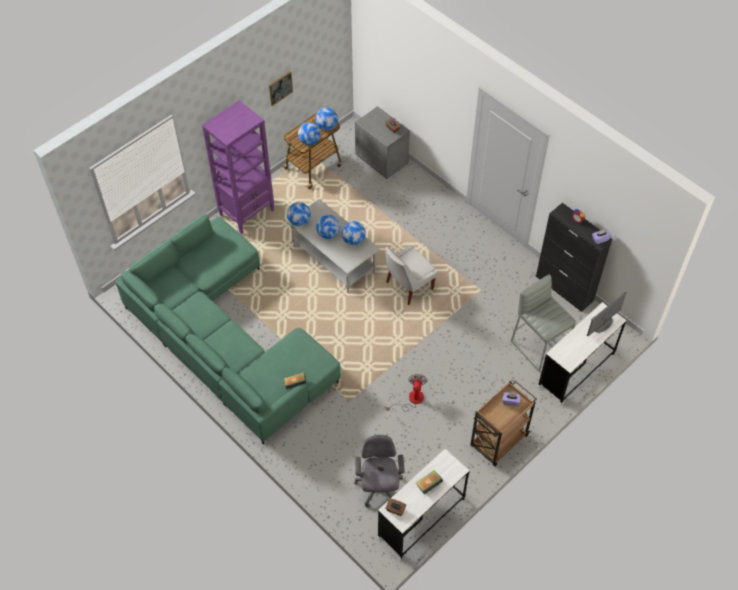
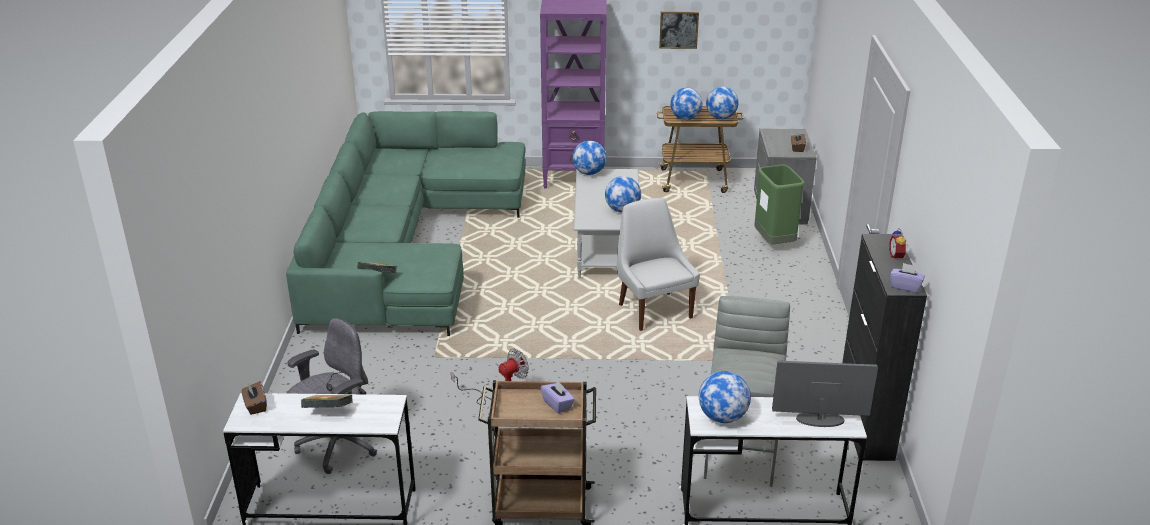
camera: 45 degrees right, 25 degrees down
globe [316,215,340,239] -> globe moved to [699,371,751,423]
white chair [385,245,438,305] -> white chair turned 60 degrees clockwise [617,198,700,331]
none -> green trash can [754,165,805,244]

